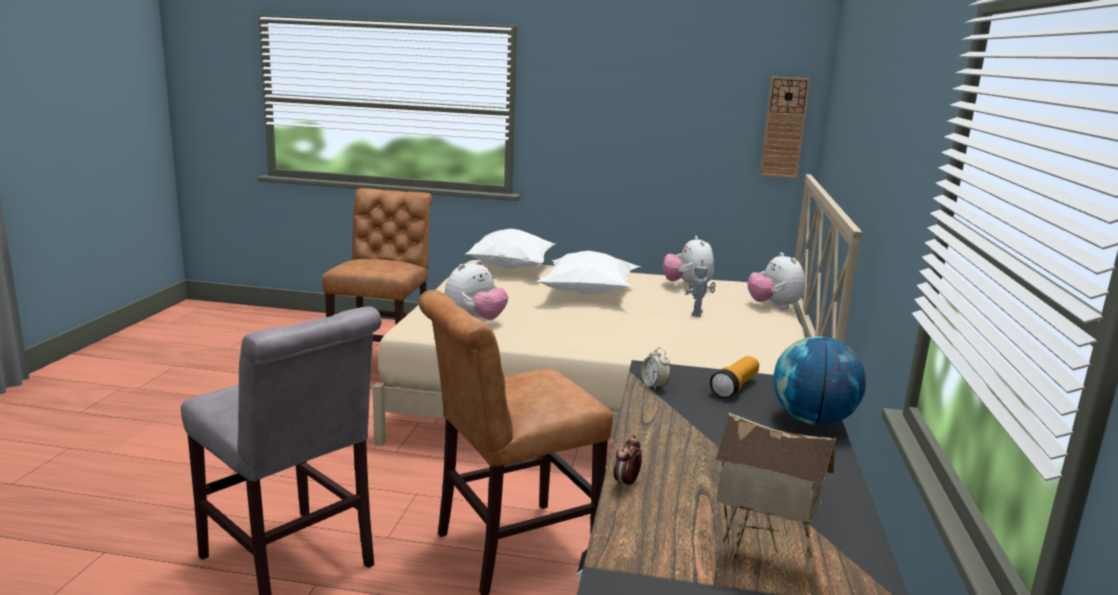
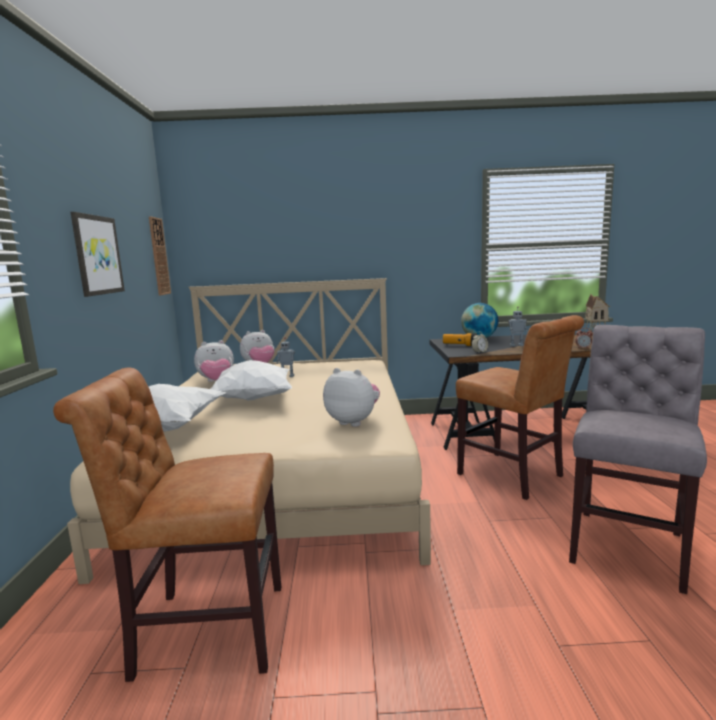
camera: 100 degrees left, 5 degrees down
none -> picture [70,212,125,297]
none -> toy robot [508,306,527,347]

